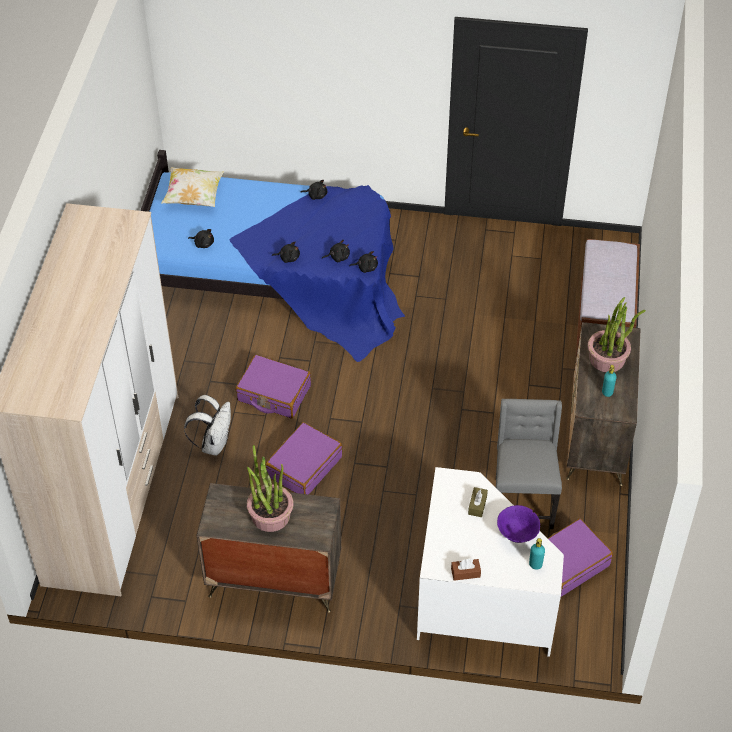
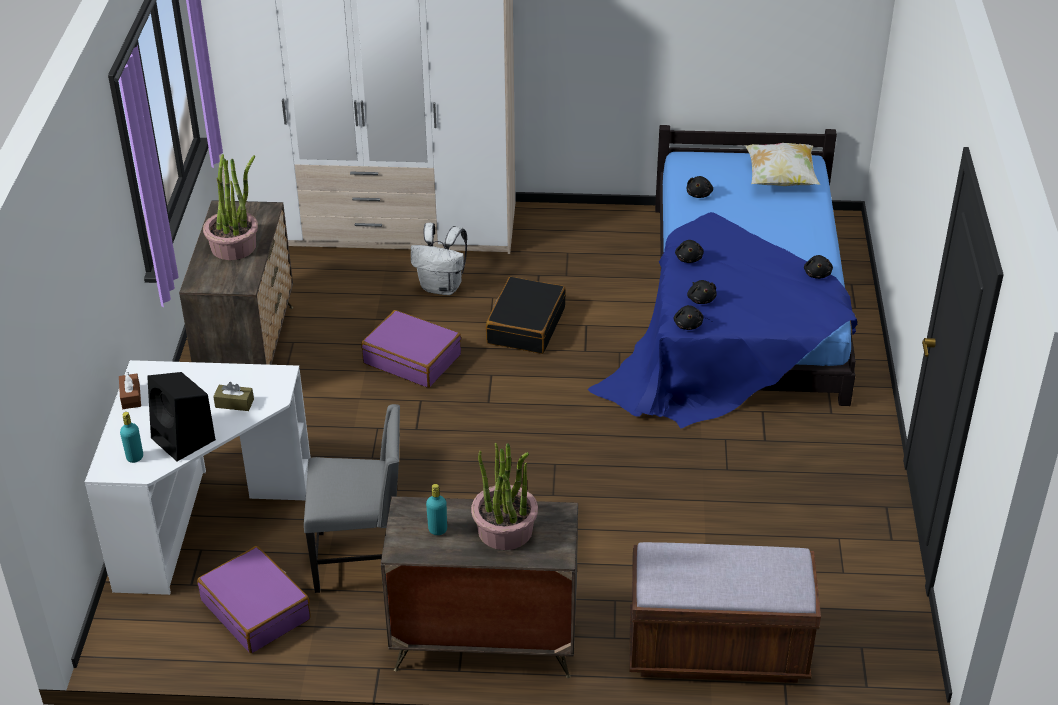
camera: 85 degrees right, 10 degrees down
purple suitcase [236,355,311,418] -> black suitcase [486,277,566,354]
purple bowl [497,505,540,543] -> black speaker [147,372,215,461]

